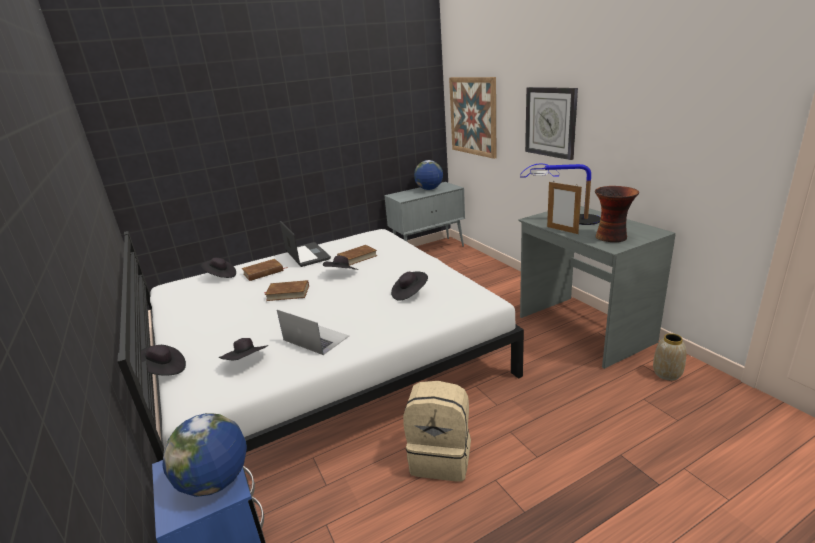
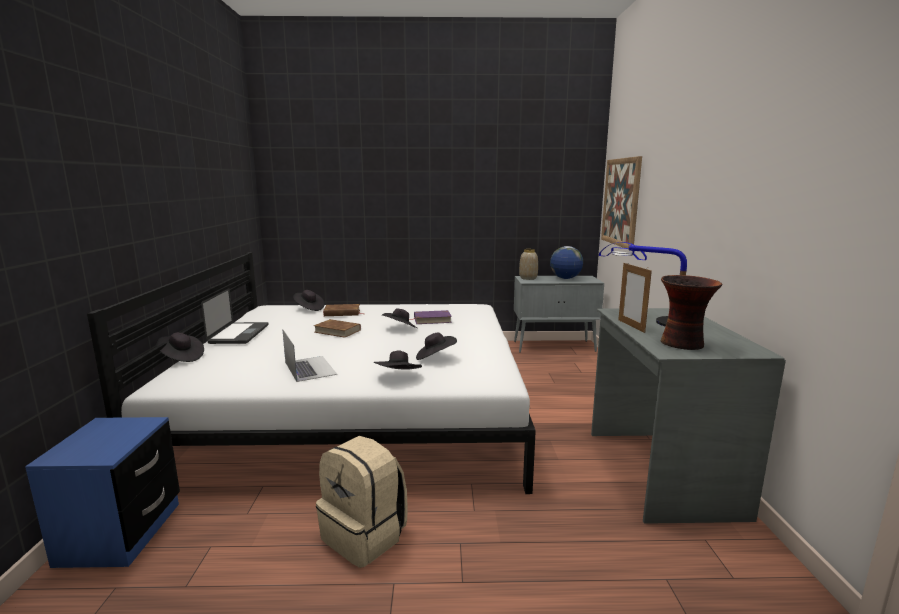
camera: 25 degrees right, 10 degrees down
globe [162,413,247,497] -> none
black hat [219,338,269,360] -> black hat moved to [374,350,422,370]
laptop [280,221,331,267] -> laptop moved to [201,288,269,344]
brown book [337,245,378,266] -> purple book [409,310,452,324]
wall clock [525,87,578,160] -> none
vase [653,333,686,381] -> vase moved to [519,249,538,280]

